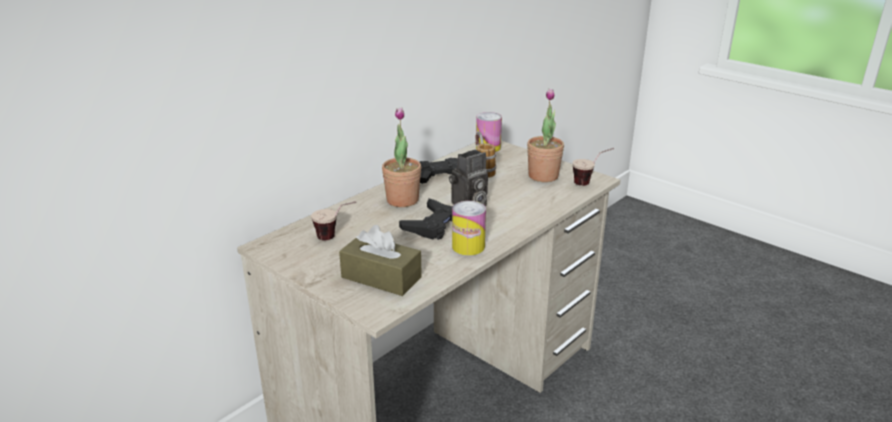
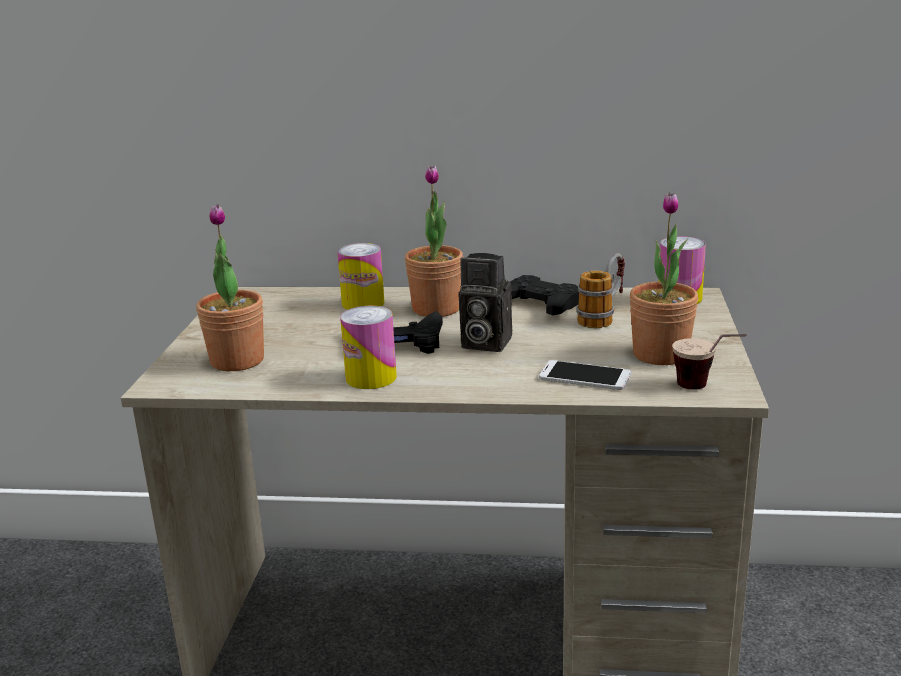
camera: 55 degrees right, 5 degrees down
cup [311,201,356,240] -> none
brown tissue box [339,225,422,296] -> potted plant [196,204,264,371]
none -> can [337,243,384,310]
none -> phone [539,360,632,390]

